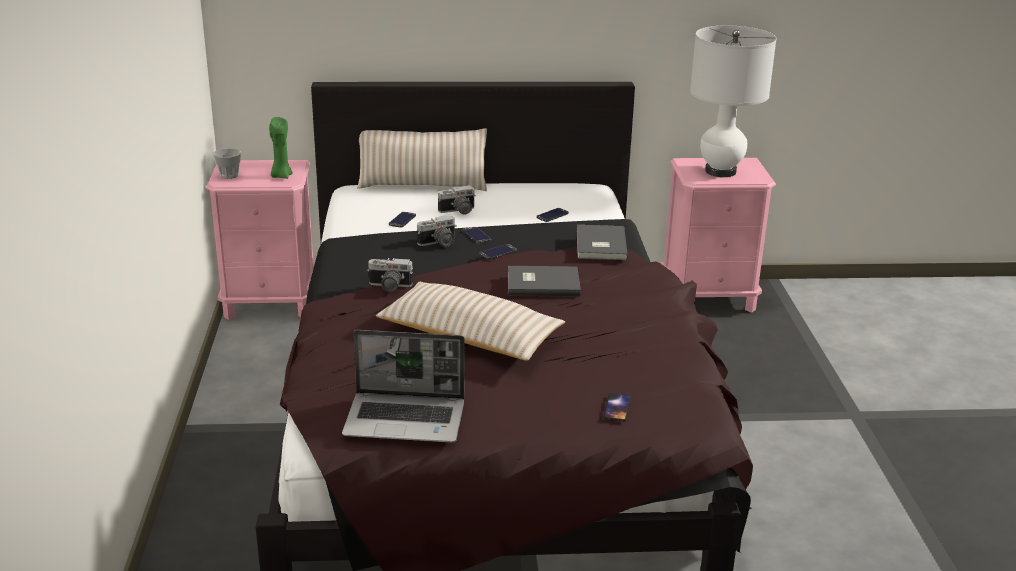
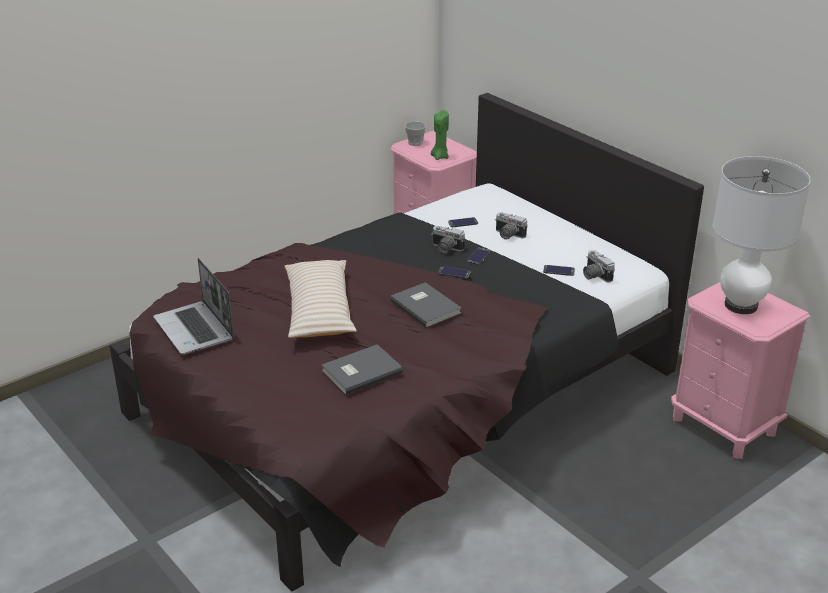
camera: 55 degrees right, 5 degrees up
beige pillow [357,128,487,191] -> none
camera [367,258,413,292] -> camera moved to [583,250,615,283]
grey book [577,225,628,260] -> grey book moved to [322,345,403,395]
phone [603,393,631,421] -> none

